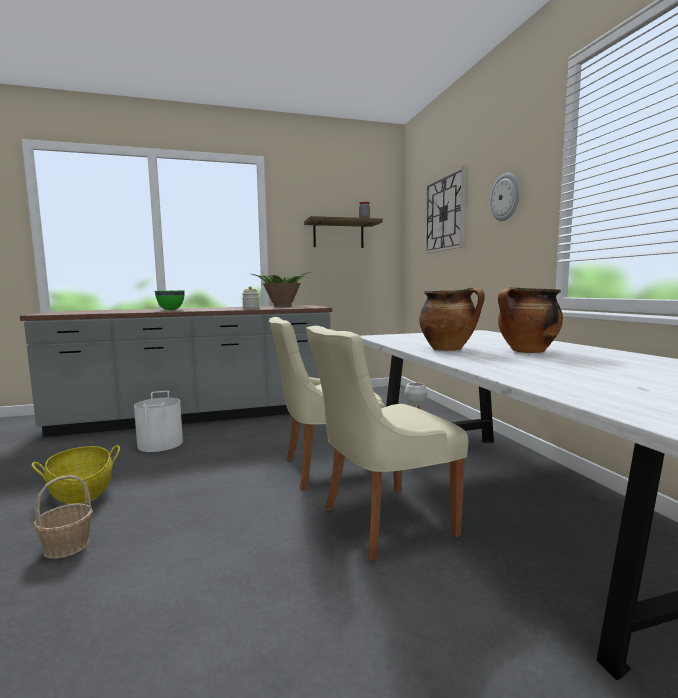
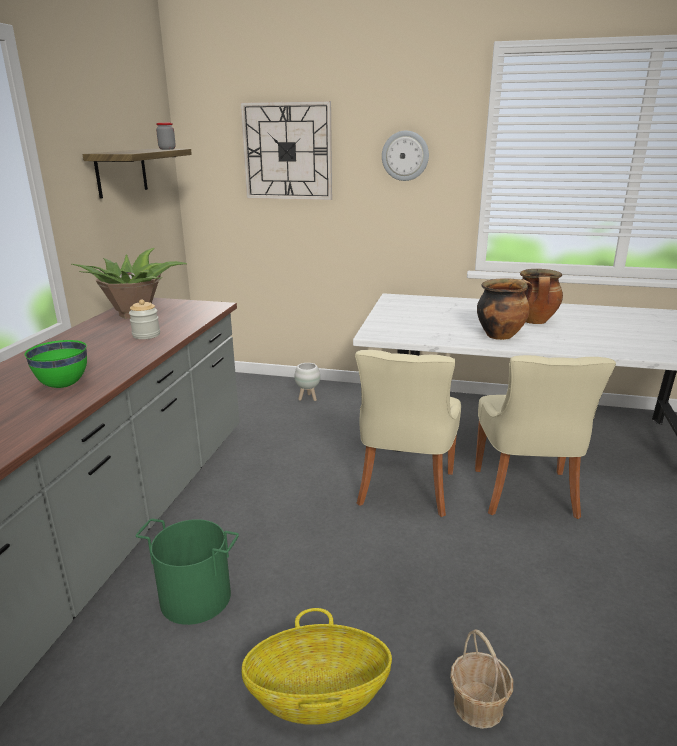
camera: 60 degrees left, 15 degrees up
white bucket [134,391,183,452] -> green bucket [136,519,239,625]

